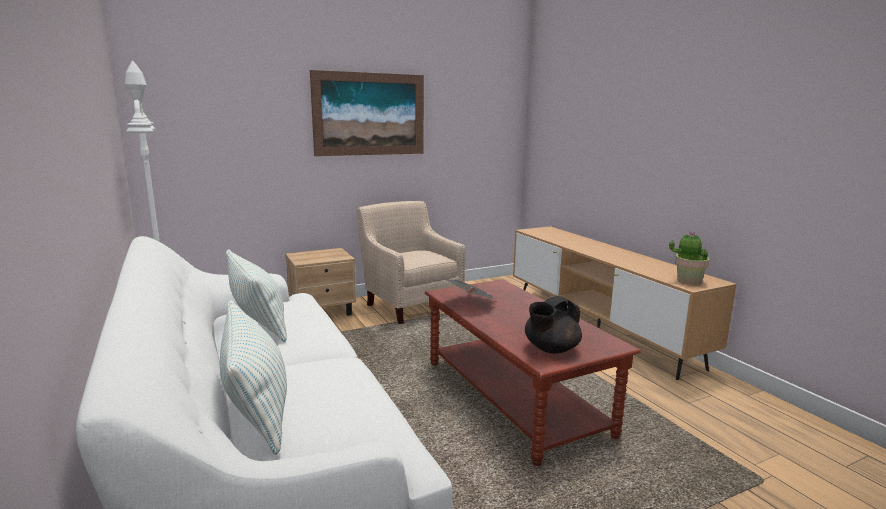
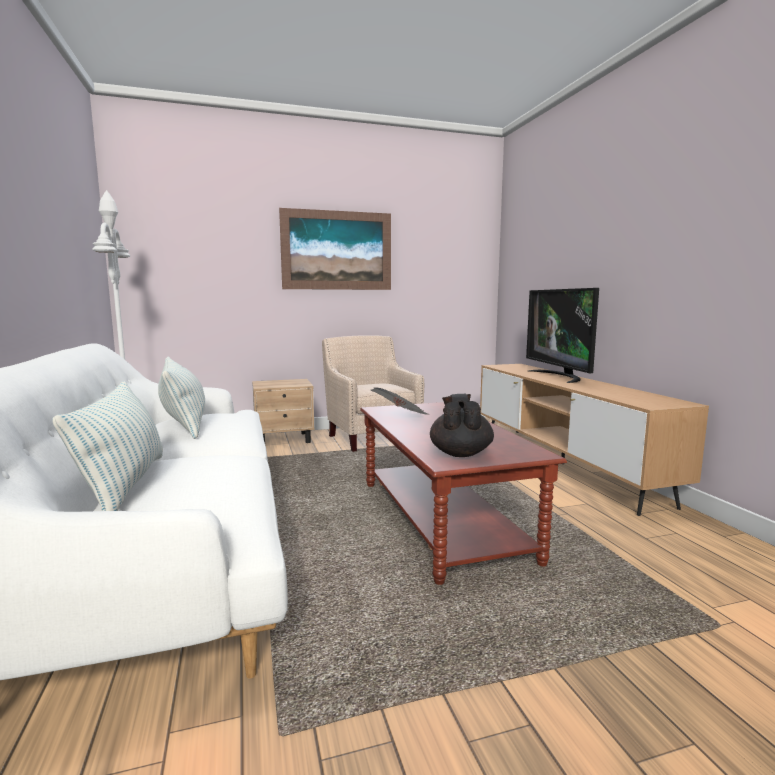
camera: 10 degrees right, 5 degrees down
black teapot [525,296,582,354] -> black teapot turned 120 degrees clockwise [430,394,494,457]
potted plant [669,231,710,285] -> none
none -> television [526,288,599,383]

